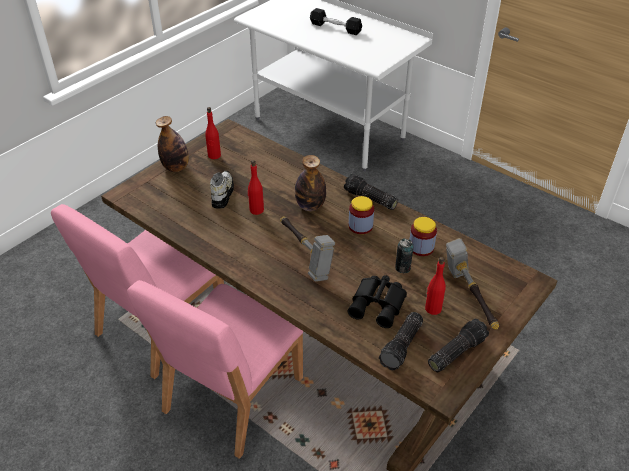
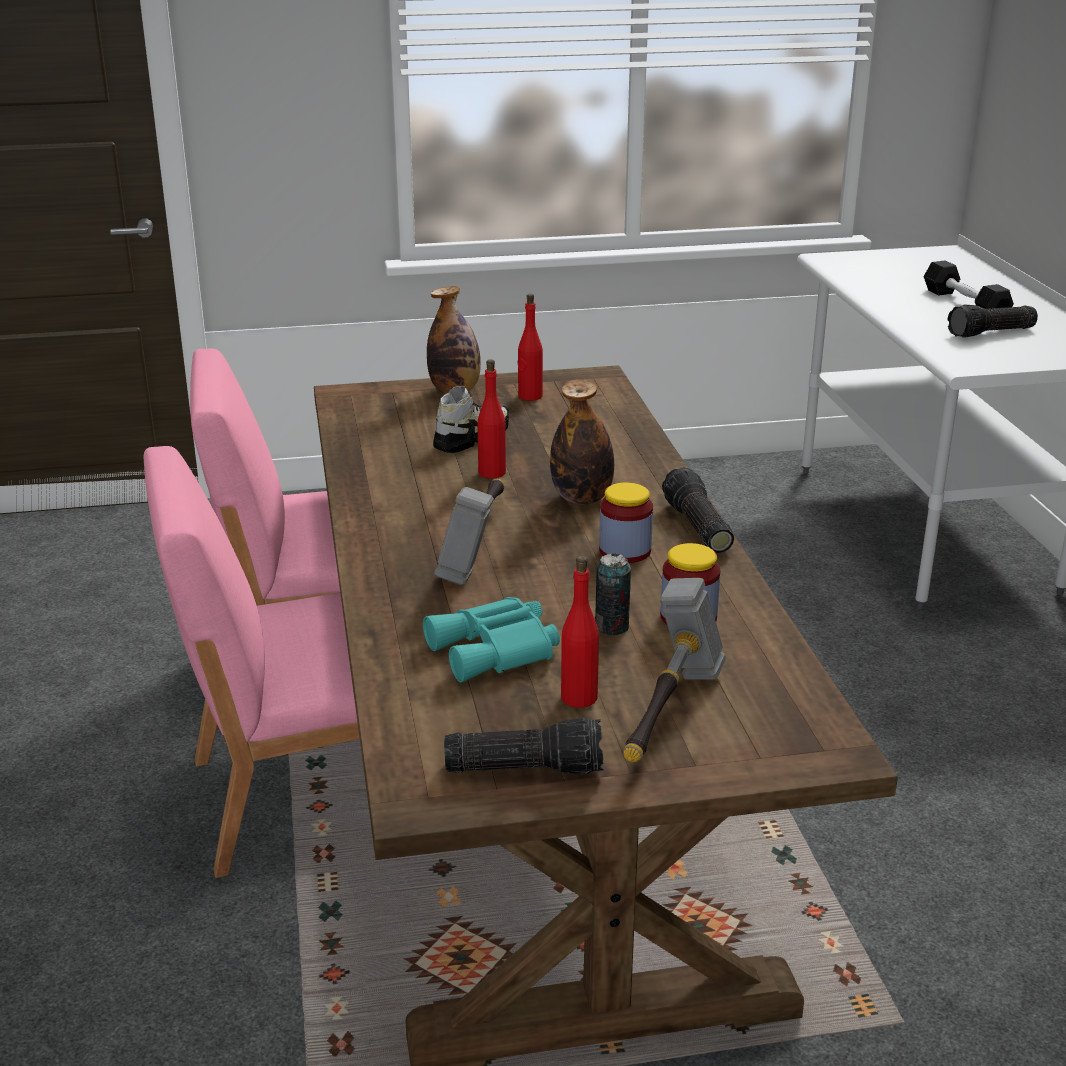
camera: 40 degrees right, 15 degrees down
black binoculars [348,275,407,328] -> turquoise binoculars [423,597,560,682]
flashlight [379,312,423,370] -> flashlight moved to [947,305,1038,338]

